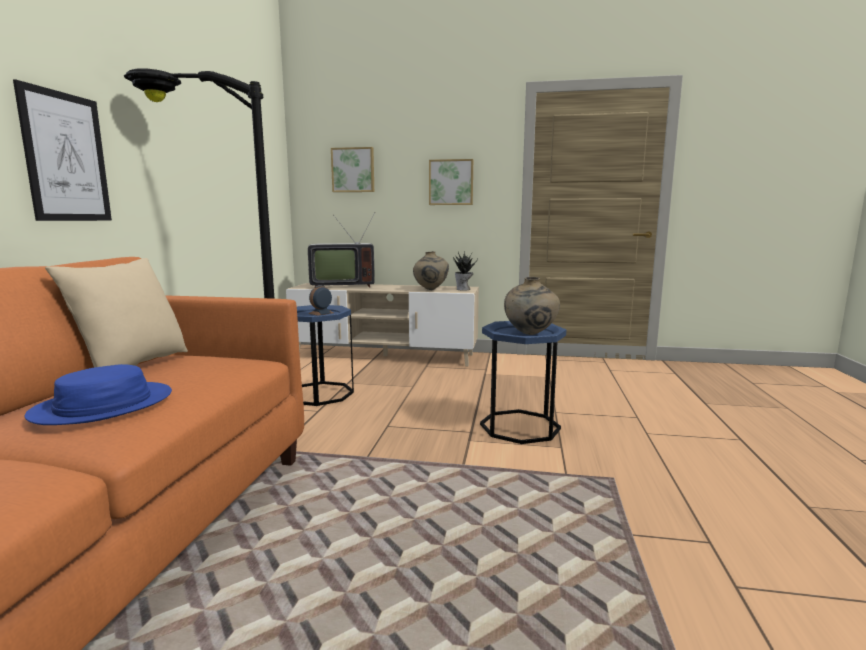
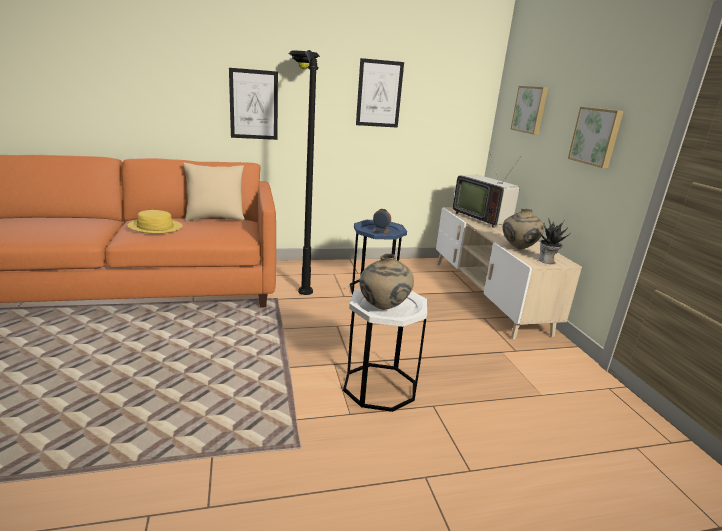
camera: 65 degrees right, 10 degrees up
blue hat [25,364,172,425] -> yellow hat [127,210,183,234]
blue side table [480,321,566,444] -> white side table [343,289,427,412]
none -> picture [356,58,404,128]

